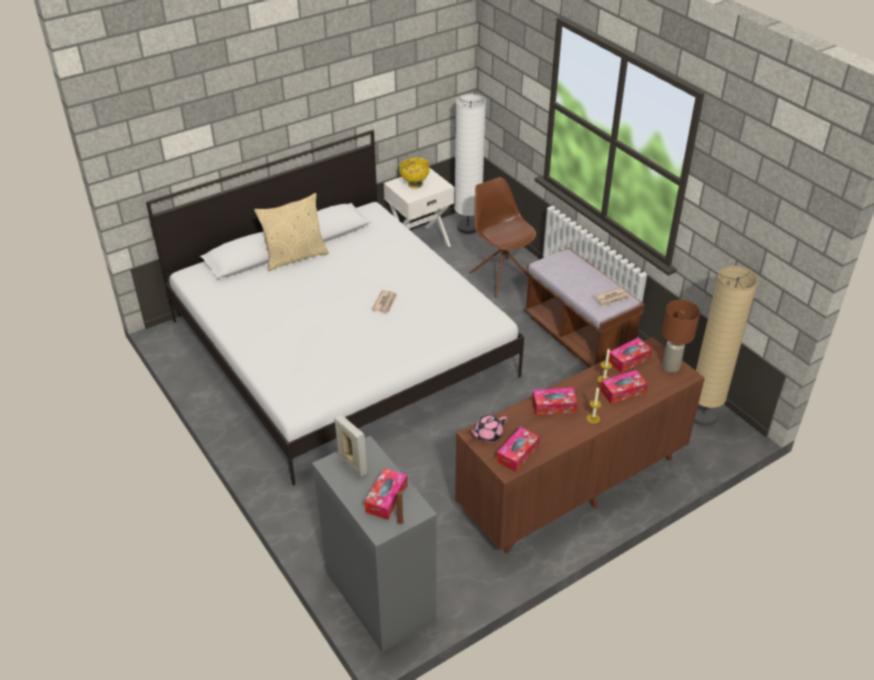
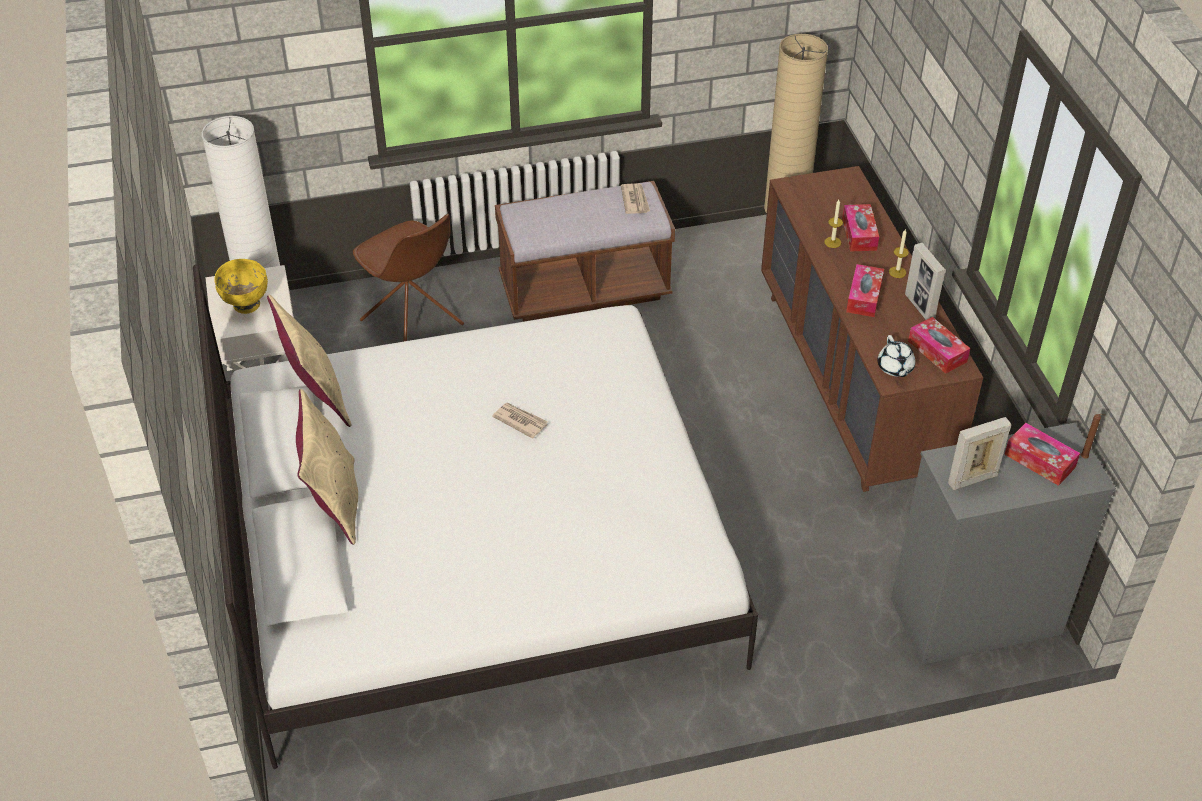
camera: 70 degrees left, 5 degrees up
brown chair [469,177,536,297] -> brown chair turned 120 degrees counterclockwise [353,214,464,342]
pink teapot [469,415,507,442] -> white teapot [877,335,915,377]
tissue box [608,338,652,373] -> none
brown table lamp [662,300,700,373] -> none
none -> beige pillow [267,295,352,427]
none -> picture frame [905,243,946,320]

